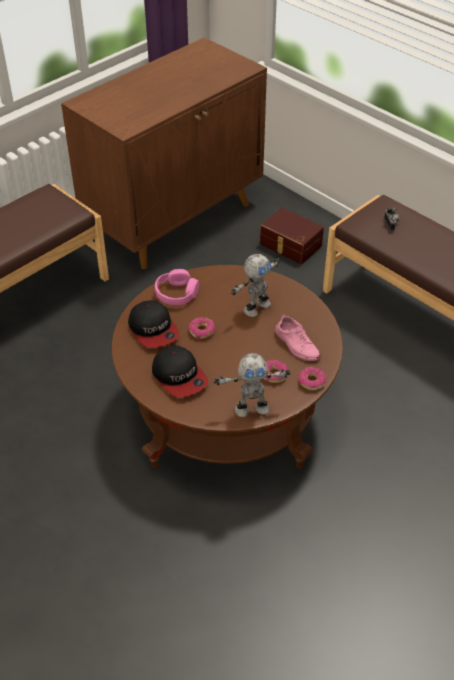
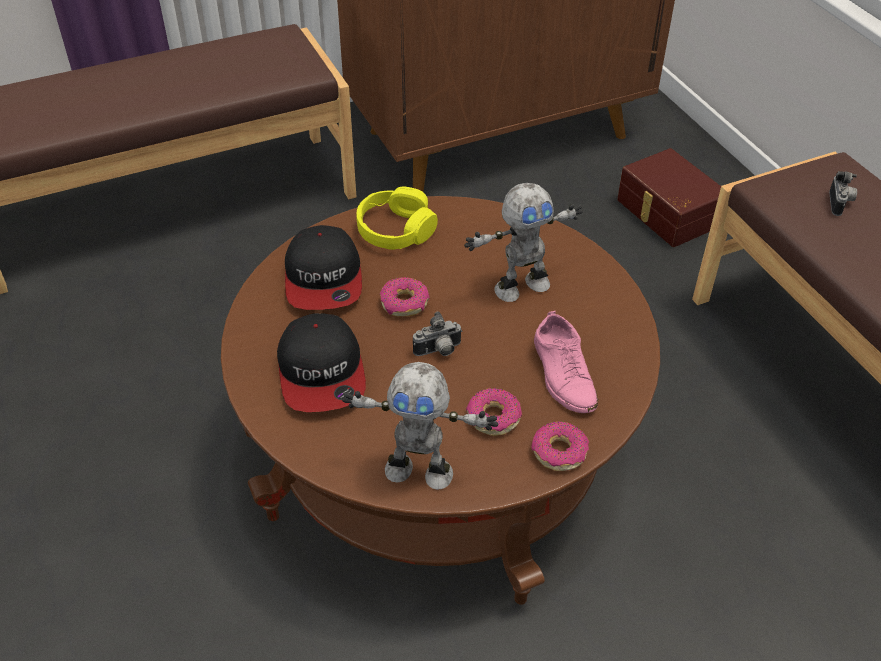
camera: 20 degrees right, 0 degrees up
pink headphones [155,269,199,305] -> yellow headphones [357,187,438,250]
none -> camera [413,311,462,356]

